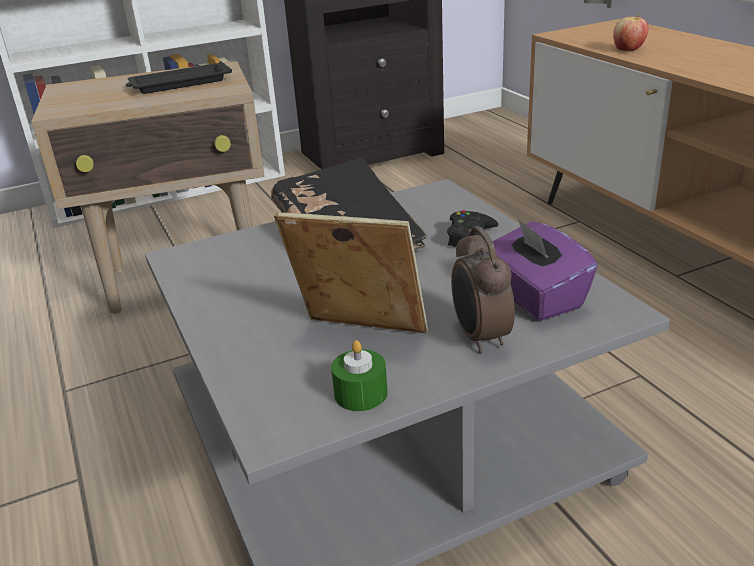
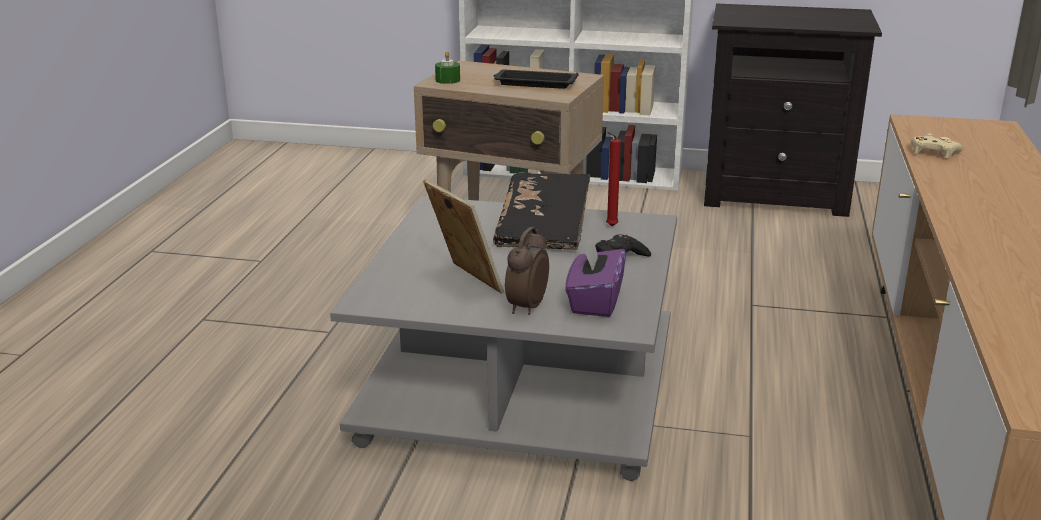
camera: 35 degrees right, 5 degrees down
green candle [331,340,388,411] -> green candle moved to [435,51,460,84]
apple [613,14,648,51] -> beige game controller [911,133,963,159]
none -> red candle [606,132,621,226]

